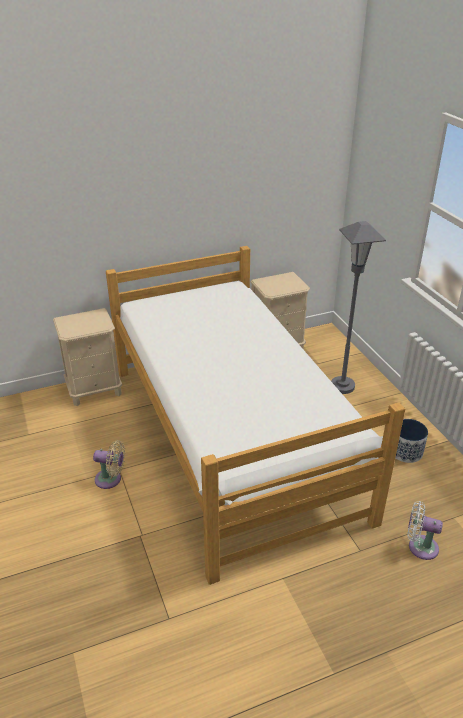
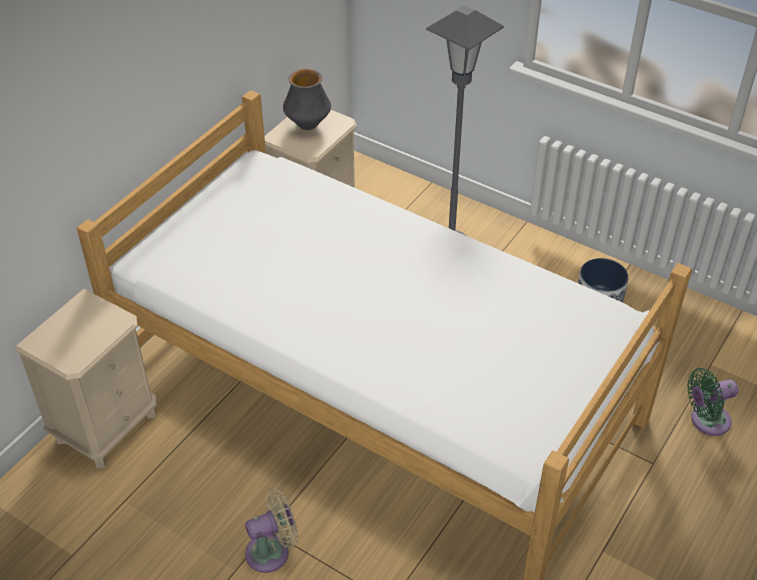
camera: 35 degrees left, 10 degrees up
white fan [407,501,443,560] -> green fan [687,368,738,436]
none -> vase [283,69,331,130]

